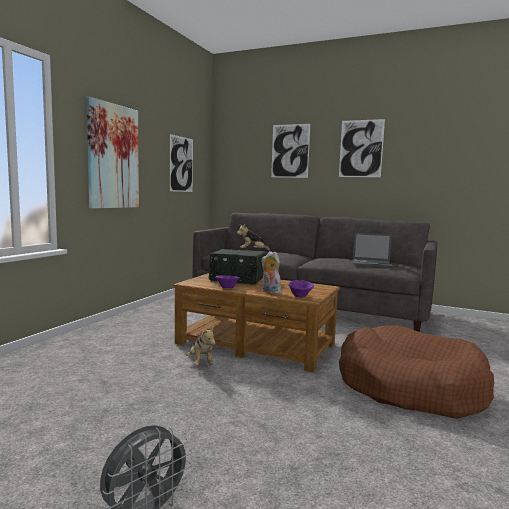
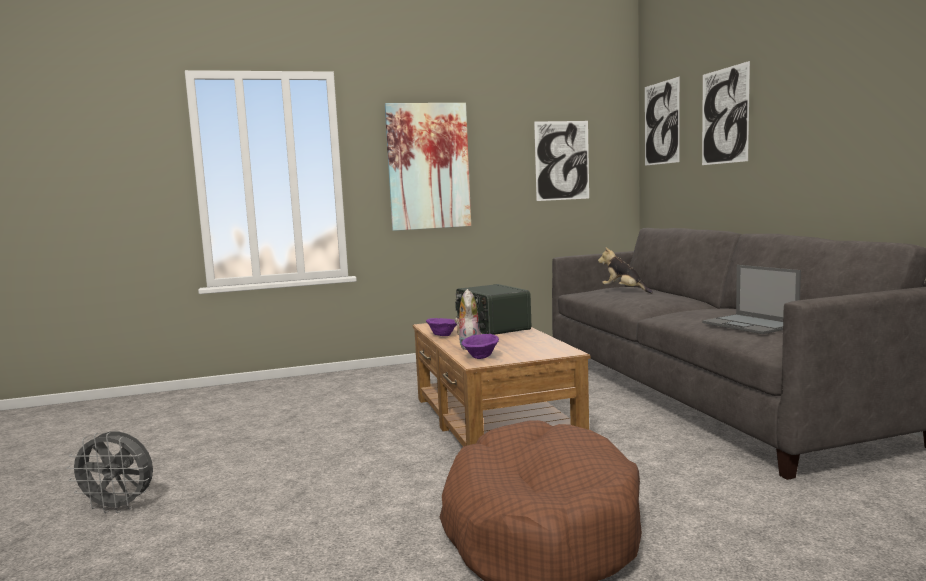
camera: 50 degrees right, 0 degrees up
plush toy [186,326,216,365] -> none
picture [339,119,385,177] -> picture moved to [645,76,680,166]

